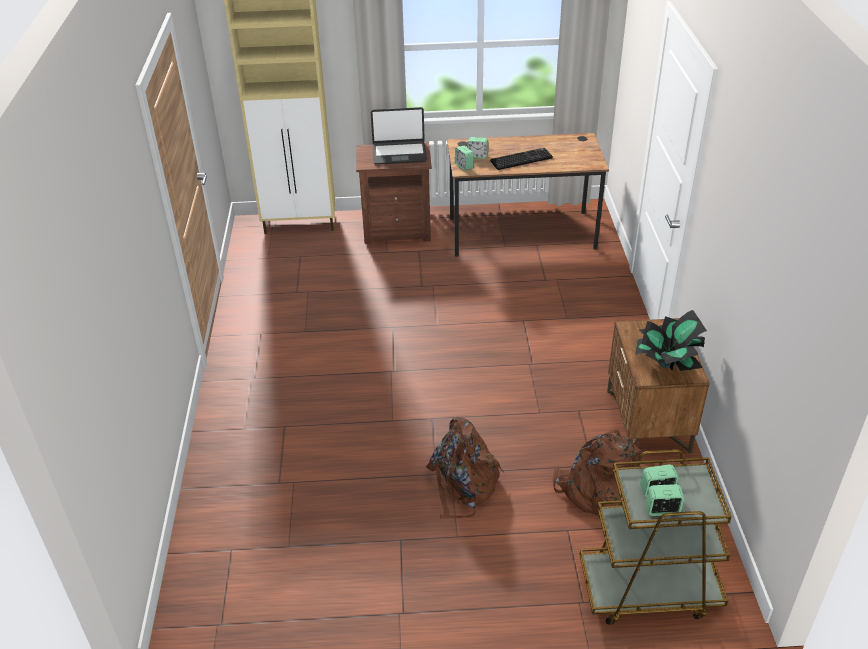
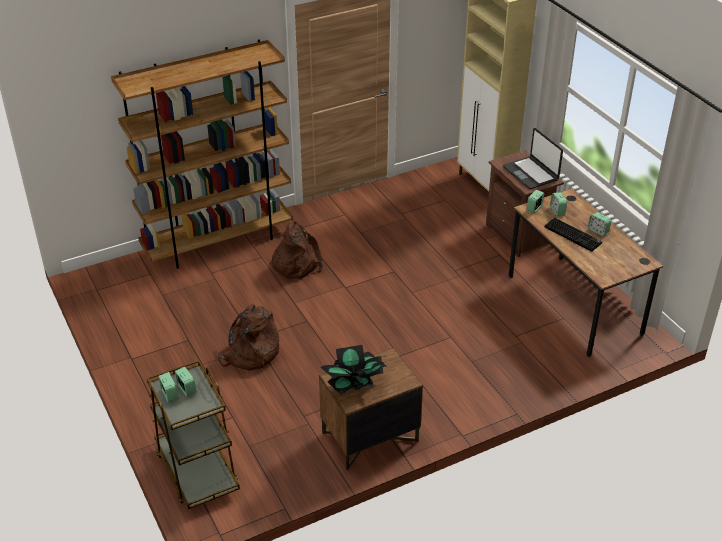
camera: 65 degrees right, 0 degrees up
brown backpack [553,430,642,516] -> brown backpack moved to [269,222,323,279]
none -> brown bookcase [111,40,293,269]
none -> alarm clock [588,212,611,236]

